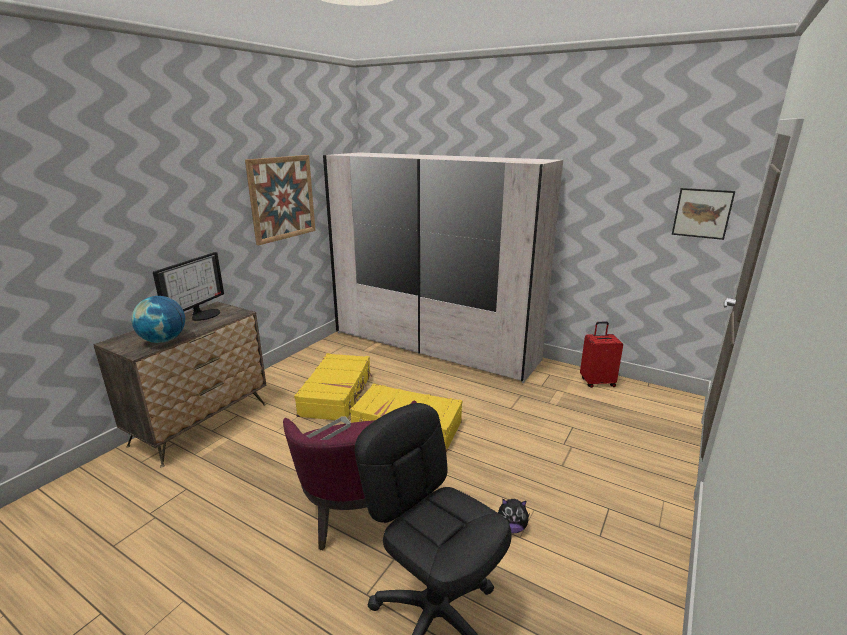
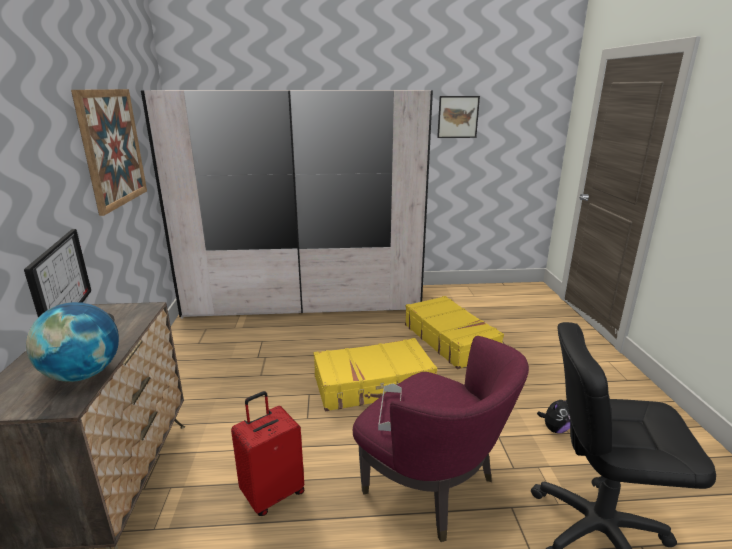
camera: 35 degrees left, 0 degrees up
yellow suitcase [294,353,372,420] -> yellow suitcase moved to [405,296,504,369]
red suitcase [580,322,623,388] -> red suitcase moved to [231,391,305,516]
picture [672,188,735,240] -> picture moved to [437,96,480,138]

